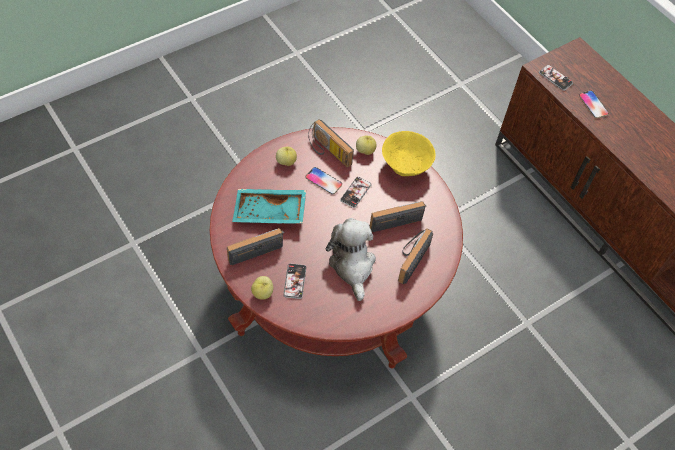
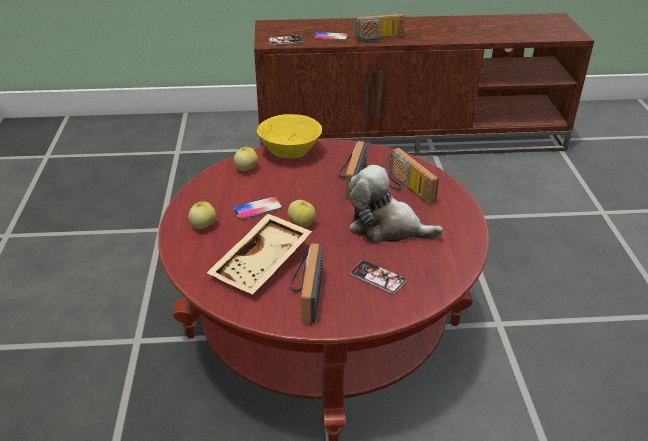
camera: 55 degrees left, 20 degrees down
turquoise tray [232,189,306,224] -> beige tray [207,213,312,294]
apple [251,276,273,300] -> apple moved to [288,200,316,228]
radio [308,119,354,167] -> radio moved to [353,14,405,43]
phone [340,177,372,208] -> none

